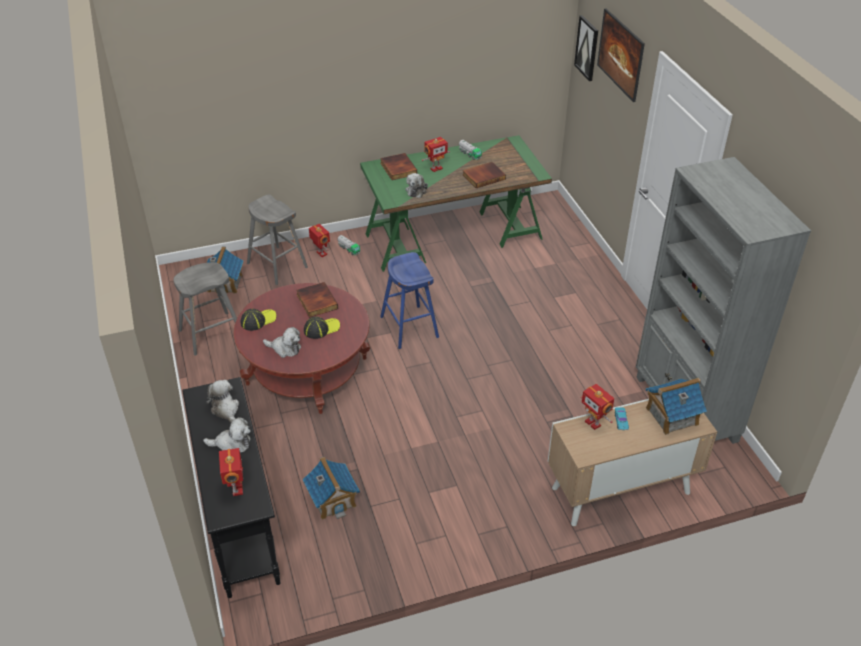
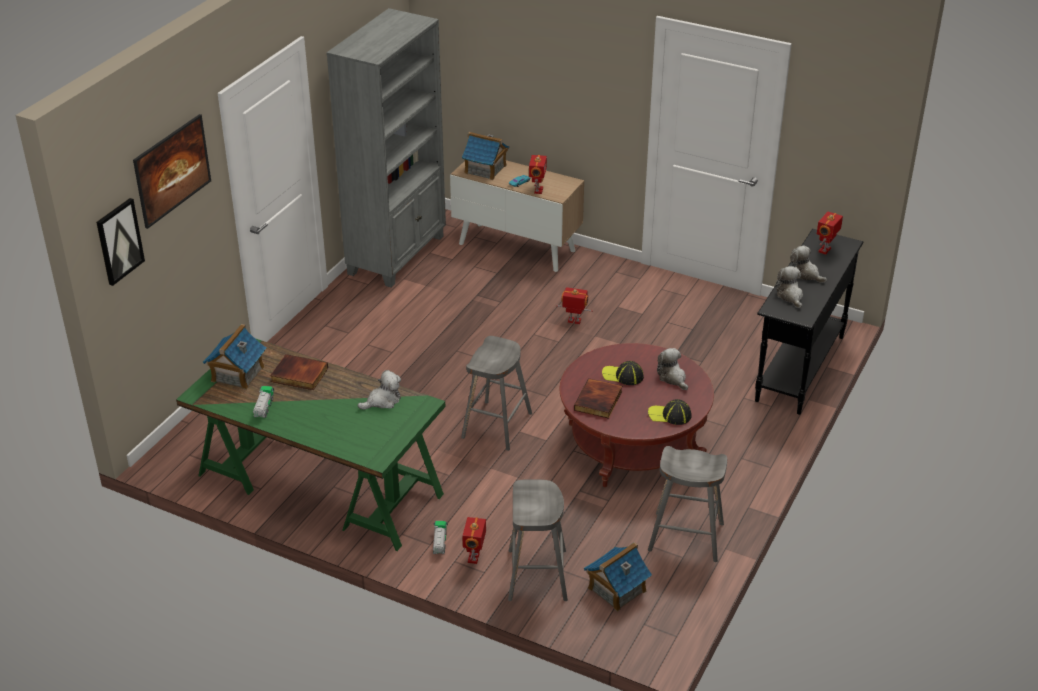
camera: 135 degrees left, 5 degrees down
plush toy [206,380,239,423] -> plush toy turned 150 degrees clockwise [775,266,803,308]
toy house [303,457,360,520] -> toy house moved to [203,324,266,390]
book [380,153,417,180] -> none
blue stool [380,252,439,349] -> grey stool [461,336,532,451]
toy robot [422,137,450,172] -> toy robot moved to [556,287,593,324]

